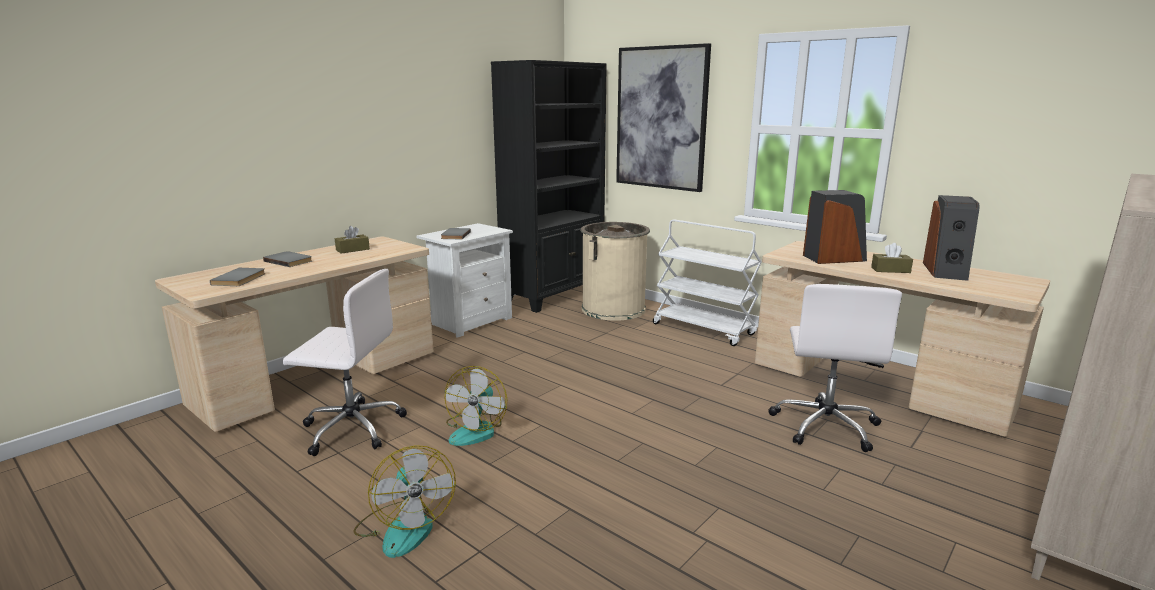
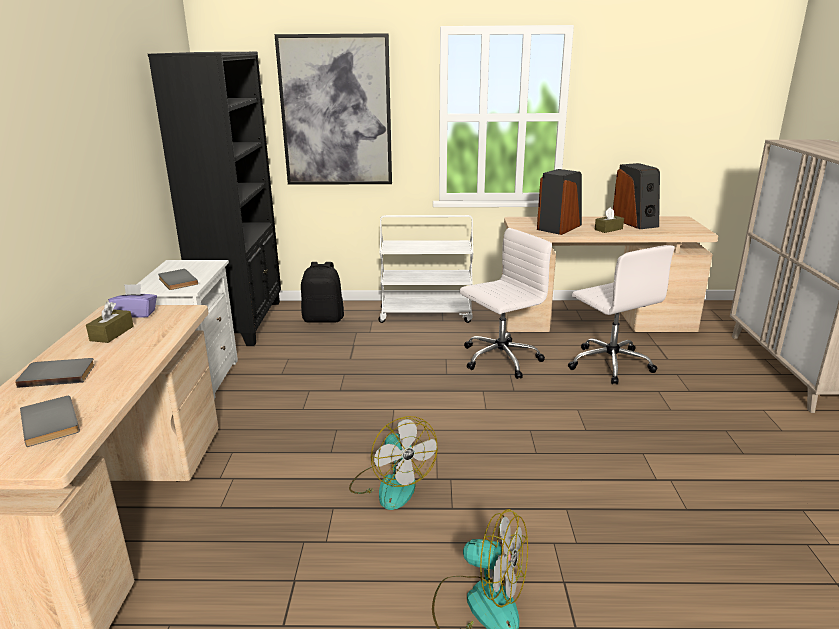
camera: 40 degrees left, 5 degrees up
white office chair [283,269,407,456] -> white office chair moved to [460,228,552,379]
beige trash can [580,222,650,321] -> black backpack [301,262,344,323]
none -> purple tissue box [108,284,157,318]

